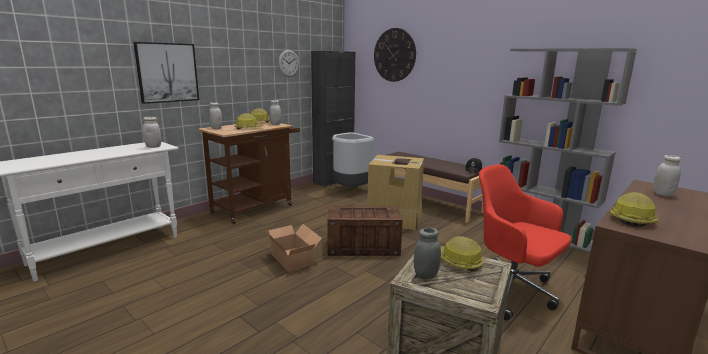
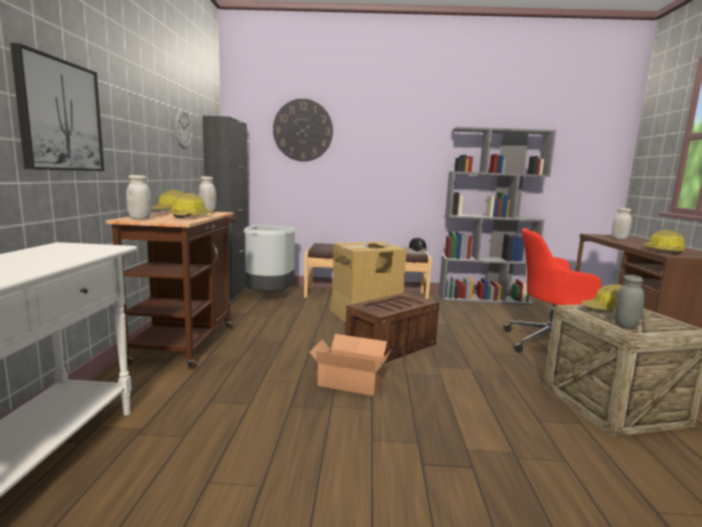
camera: 40 degrees left, 5 degrees down
white jar [143,117,161,148] -> none

